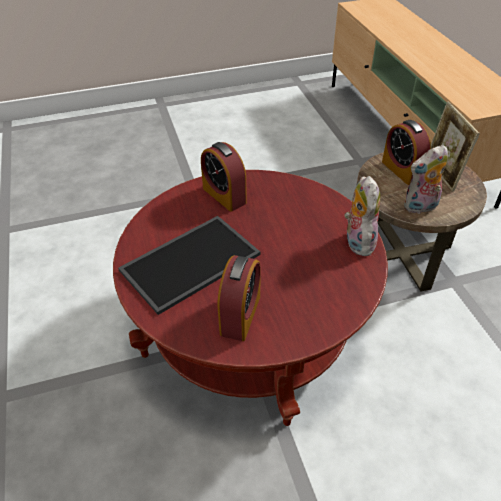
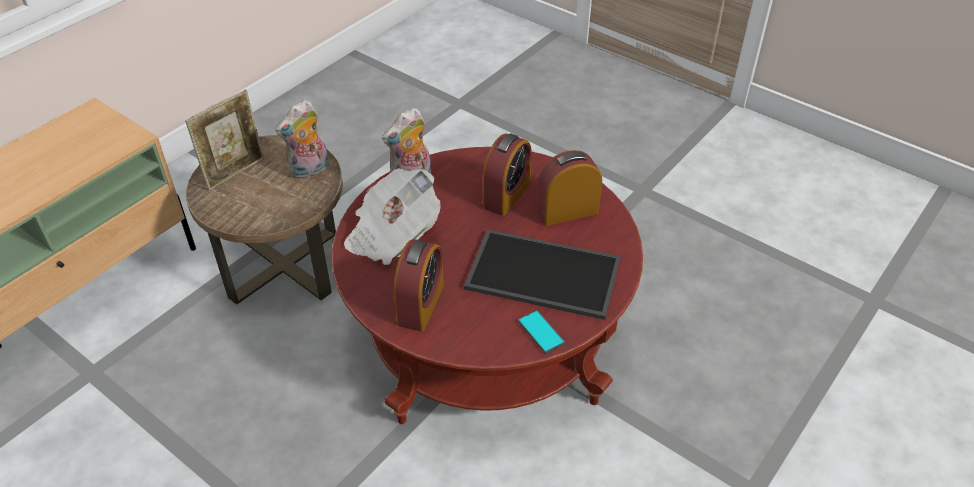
camera: 125 degrees left, 0 degrees up
alarm clock [382,120,431,185] -> alarm clock moved to [483,133,532,216]
plush toy [404,145,448,214] -> plush toy turned 105 degrees clockwise [275,100,329,179]
none -> newspaper [344,168,441,265]
none -> phone [518,310,565,354]

